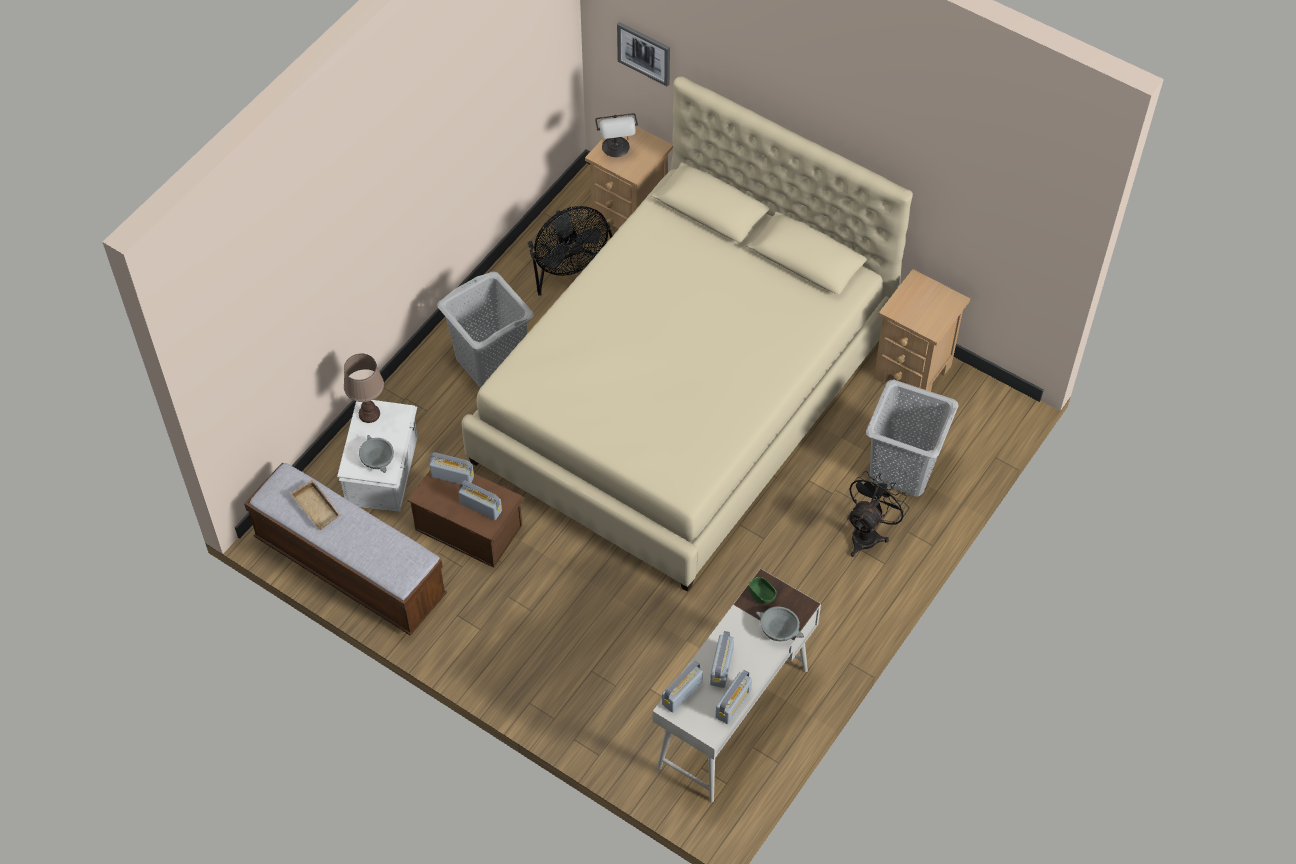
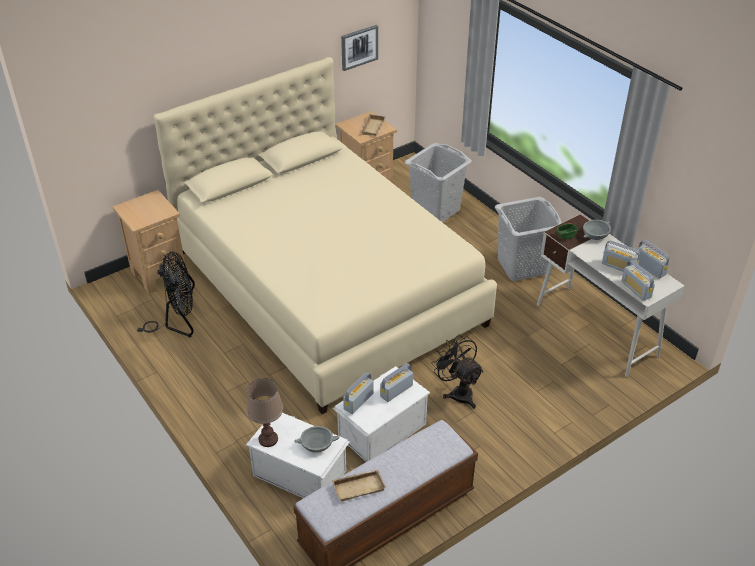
camera: 70 degrees left, 15 degrees down
brown storage box [407,471,525,568] -> white storage box [333,366,430,462]
grey laundry basket [437,272,534,388] -> grey laundry basket moved to [495,197,562,281]
table lamp [595,113,638,157] -> none
picture [617,22,670,86] -> picture moved to [341,25,378,71]
black fan [847,471,909,557] -> black fan moved to [431,335,484,409]
none -> beige tray [361,114,386,136]

